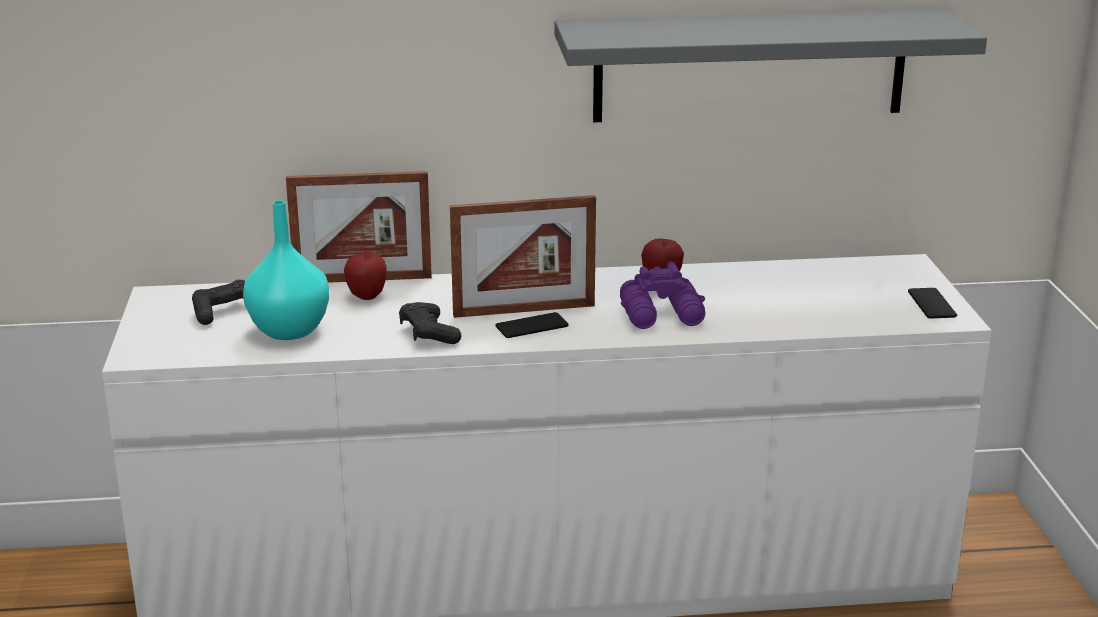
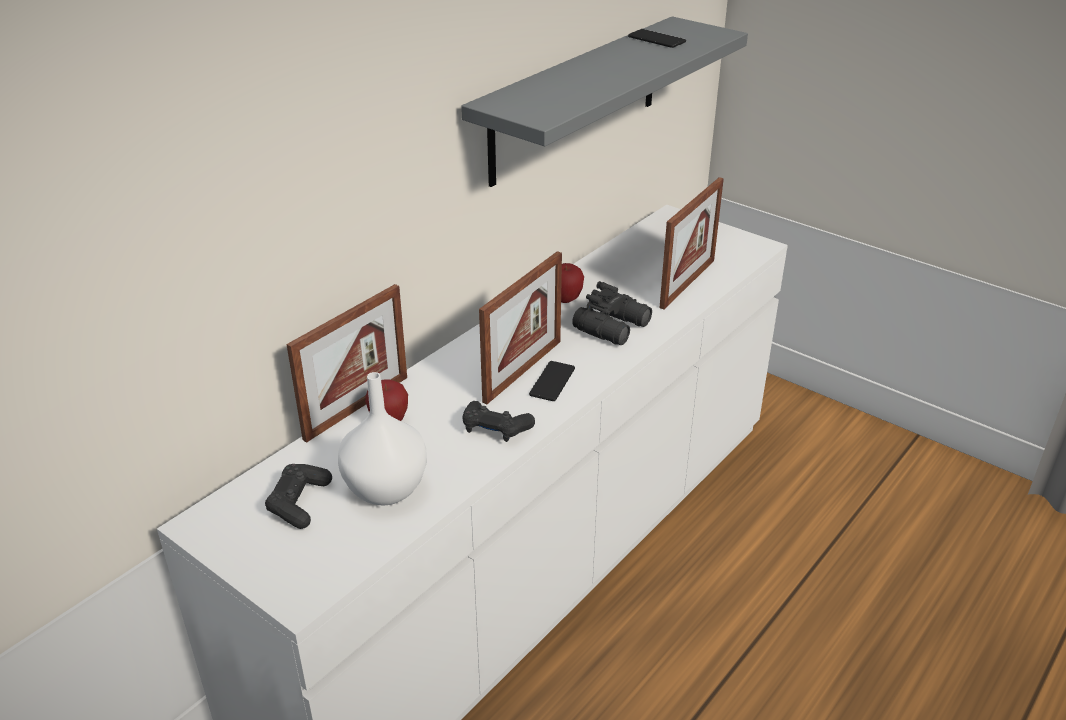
camera: 45 degrees left, 10 degrees up
turquoise vase [243,200,329,340] -> white vase [338,372,427,506]
purple binoculars [620,262,705,329] -> black binoculars [572,281,652,345]
phone [908,288,957,319] -> phone moved to [628,29,686,48]
none -> picture frame [659,177,724,309]

